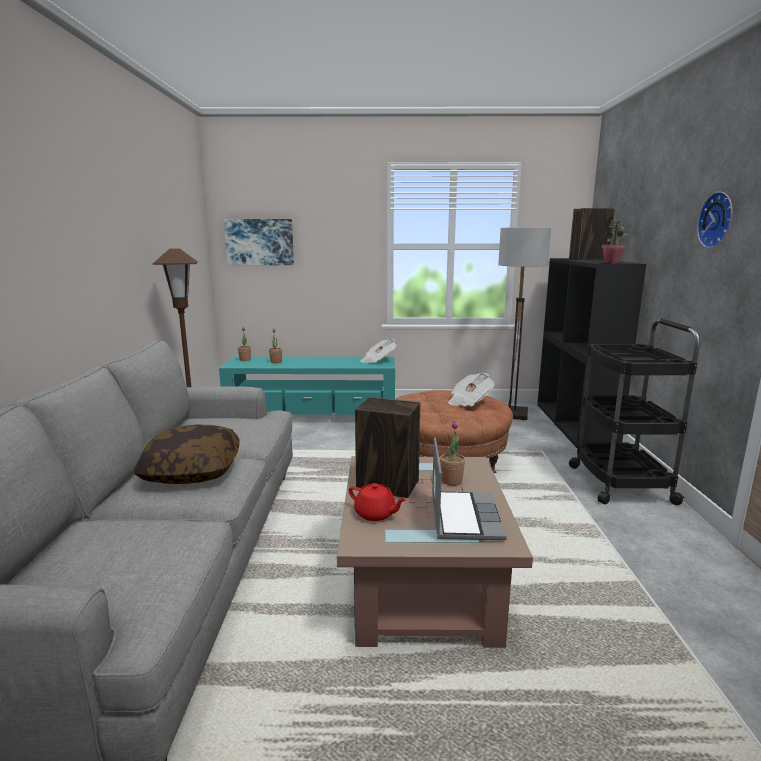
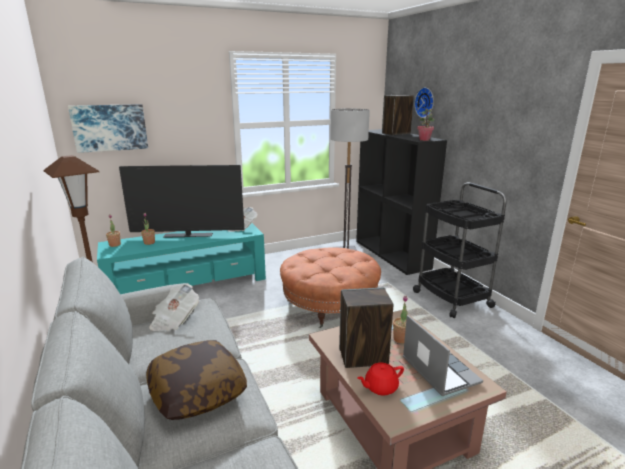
camera: 25 degrees left, 5 degrees up
red teapot [349,483,407,521] -> red teapot turned 150 degrees clockwise [357,363,404,395]
newspaper [448,373,495,406] -> newspaper moved to [149,284,199,331]
wall clock [697,192,732,248] -> wall clock moved to [415,87,434,118]
none -> television [119,165,244,238]

